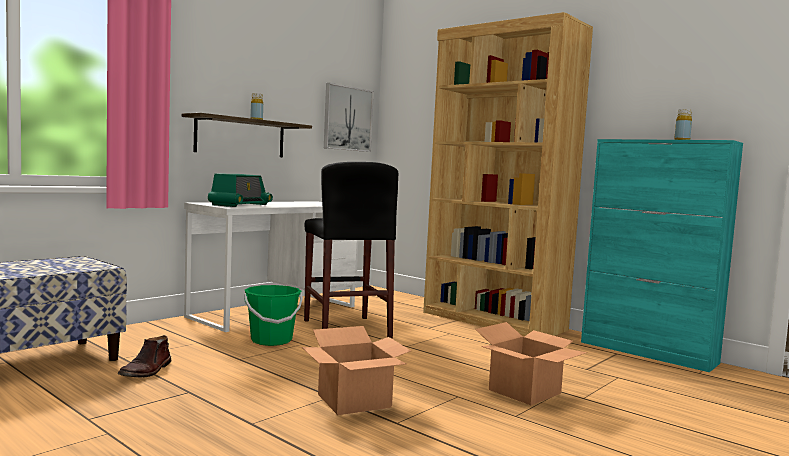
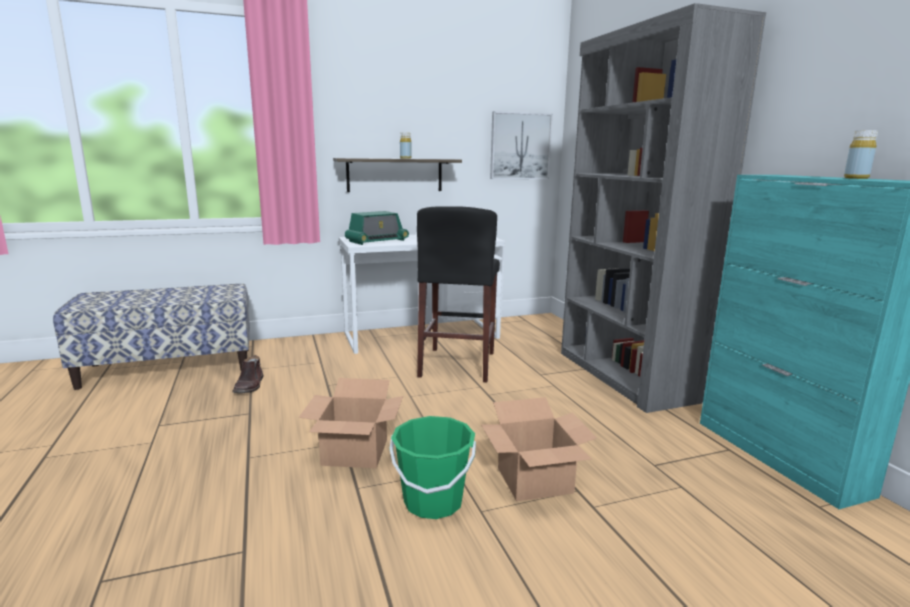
camera: 30 degrees right, 10 degrees up
brown boot [118,335,171,378] -> brown boot turned 45 degrees counterclockwise [232,355,263,393]
green bucket [244,285,303,346] -> green bucket moved to [389,416,476,519]
brown bookcase [423,12,593,337] -> grey bookcase [561,3,766,413]

